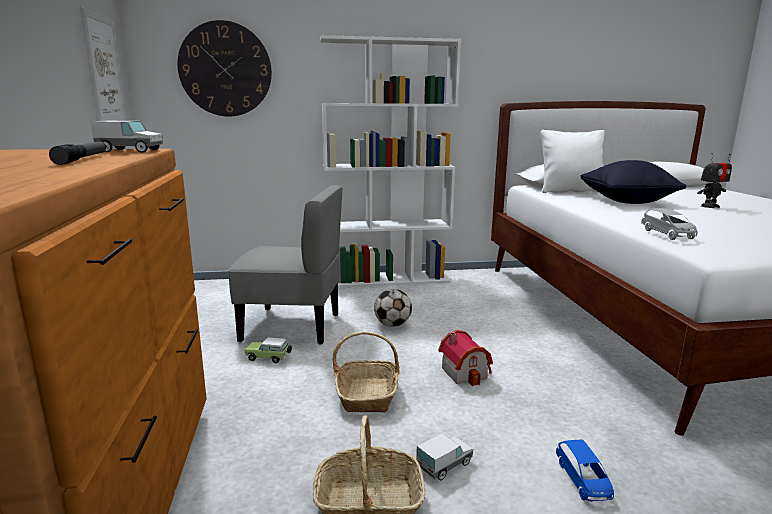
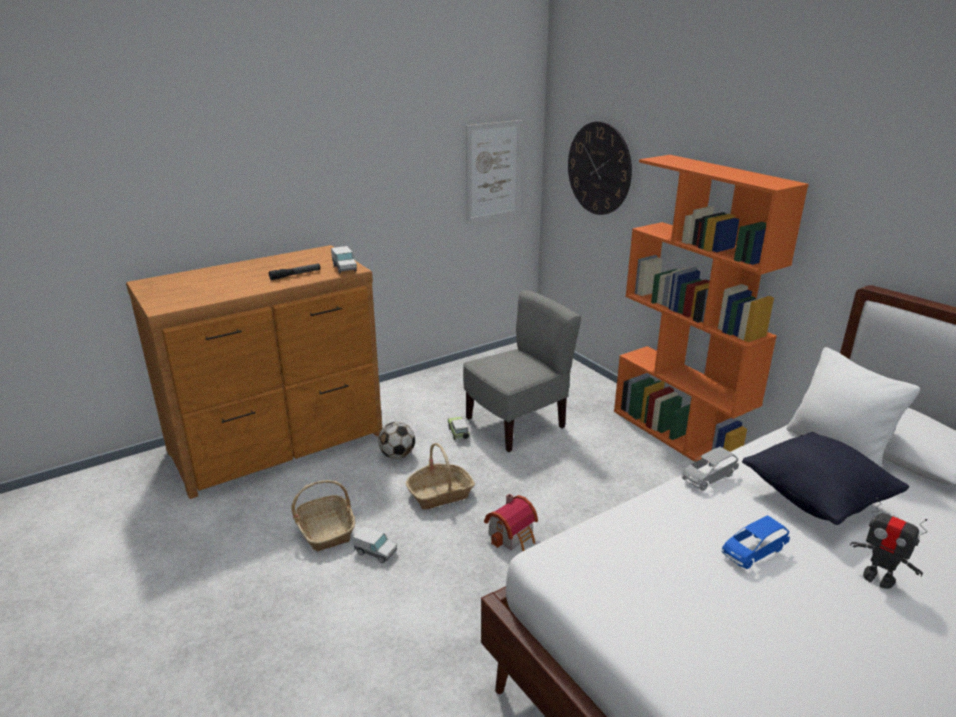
camera: 65 degrees right, 10 degrees up
grey chair [228,185,342,345] -> grey chair turned 105 degrees counterclockwise [463,290,581,452]
white bookcase [320,35,461,288] -> orange bookcase [614,155,809,462]
football [374,289,412,327] -> football moved to [378,422,415,459]
blue toy car [556,440,614,501] -> blue toy car moved to [722,515,790,569]
grey toy car [641,208,697,240] -> grey toy car moved to [682,447,739,491]

